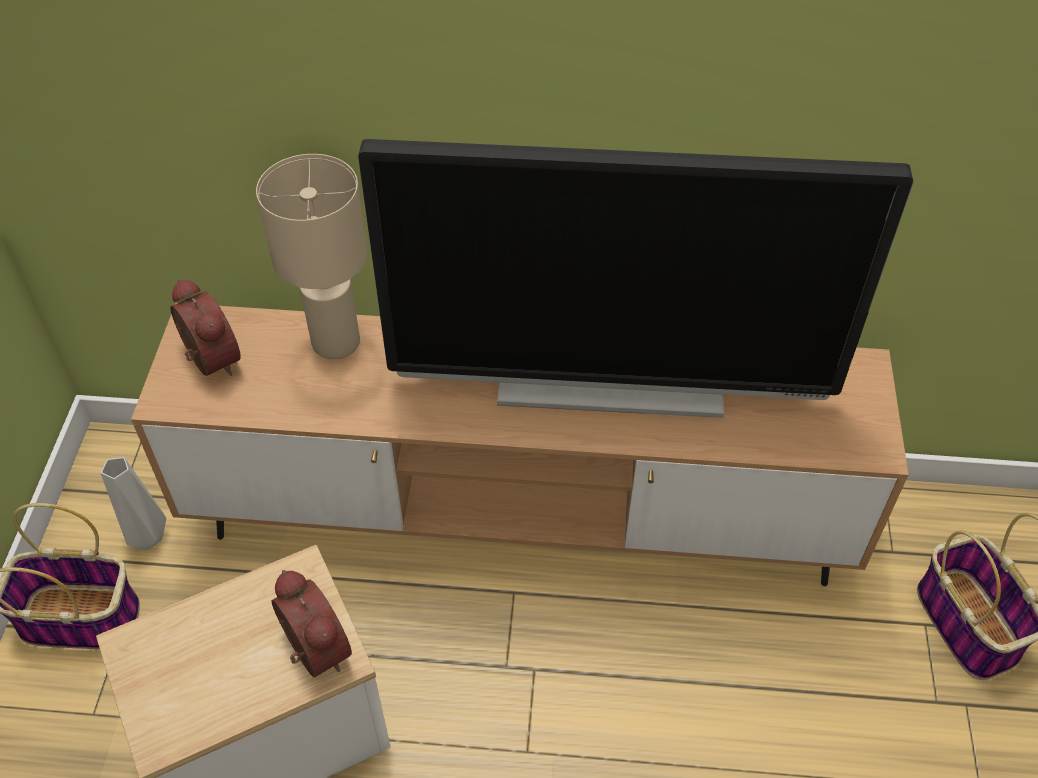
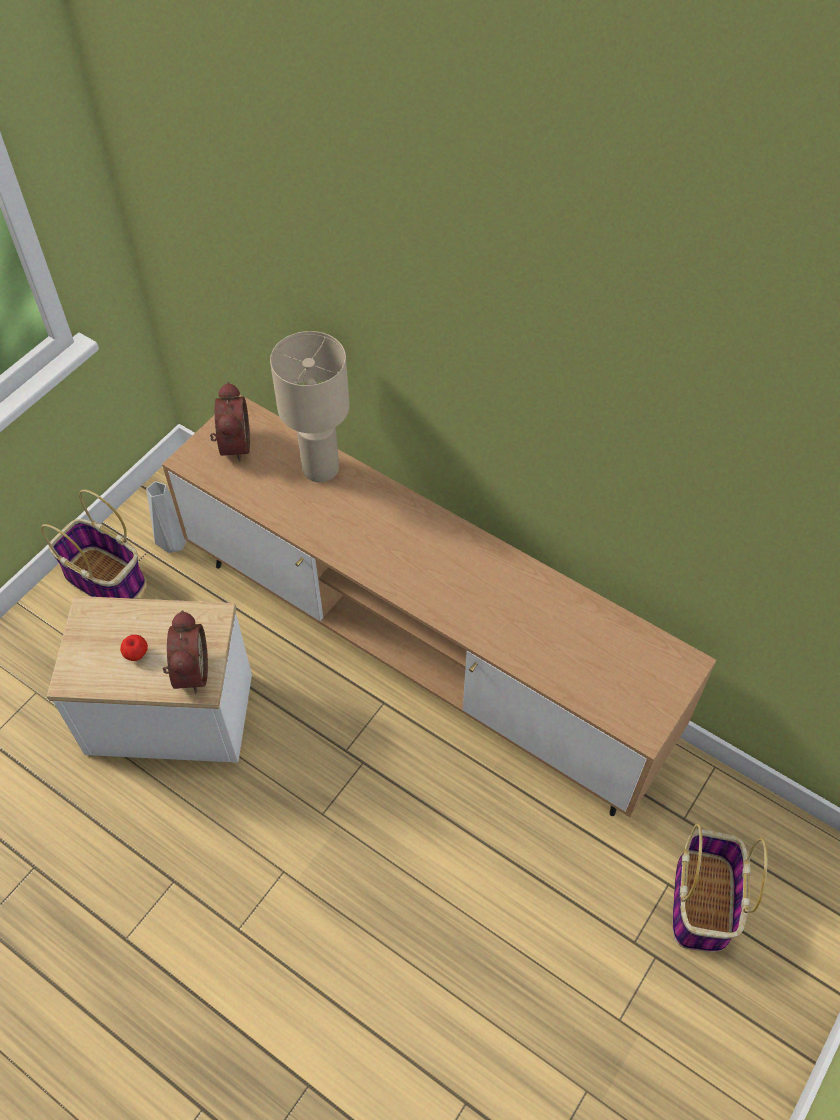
camera: 30 degrees right, 5 degrees up
television [358,139,913,418] -> none
none -> apple [120,635,148,661]

